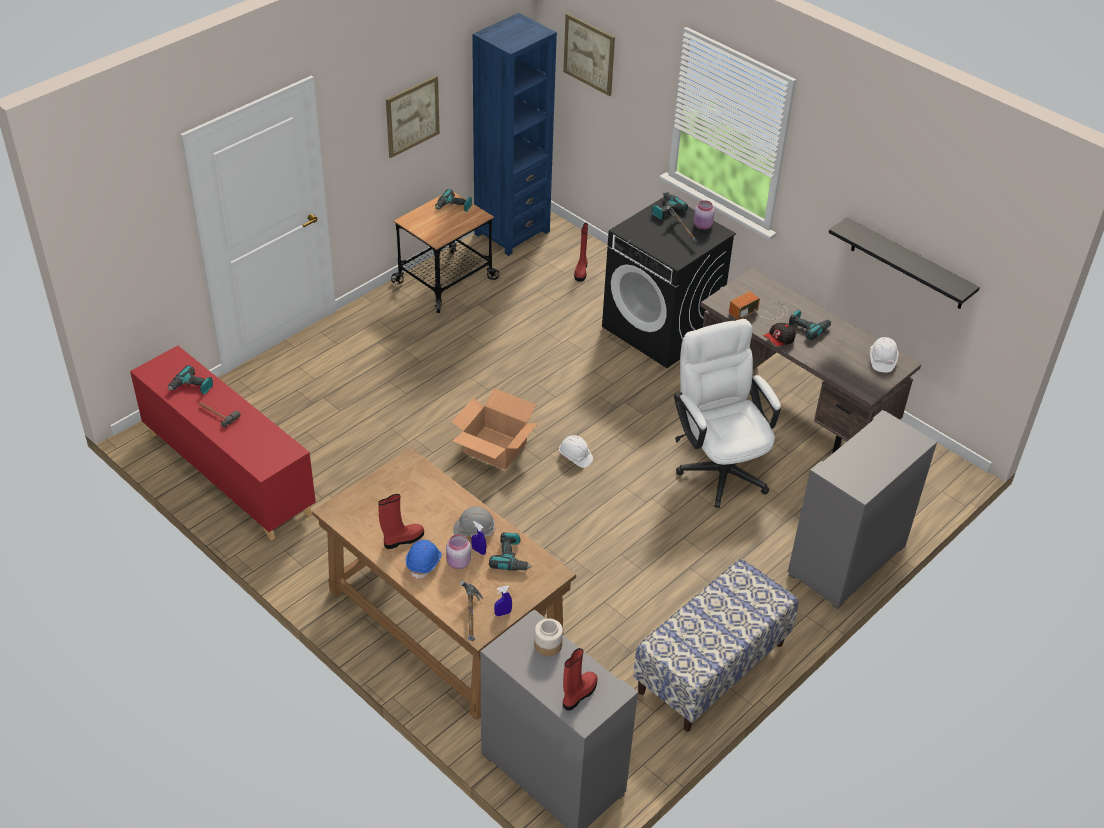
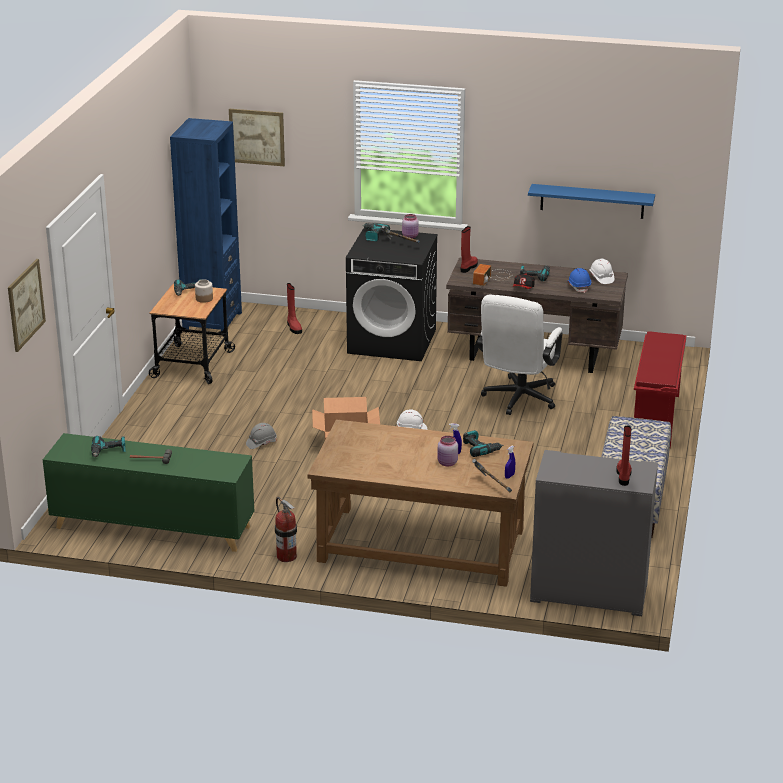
camera: 30 degrees left, 15 degrees down
red cabinet [130,346,316,541] -> green cabinet [43,433,254,552]
red boot [378,494,424,549] -> red boot moved to [461,226,478,273]
picture [386,76,440,158] -> picture moved to [8,259,46,352]
blue hard hat [406,540,442,580] -> blue hard hat moved to [568,268,591,293]
grey hard hat [453,506,495,537] -> grey hard hat moved to [246,423,277,449]
jar [534,619,563,656] -> jar moved to [195,279,213,303]
white office chair [674,319,781,508] -> white office chair turned 105 degrees counterclockwise [477,295,563,415]
grey cabinet [788,410,937,609] -> red shoe rack [634,331,686,448]
black shelf [829,217,980,309] -> blue shelf [528,184,655,219]
none -> fire extinguisher [275,497,297,562]

